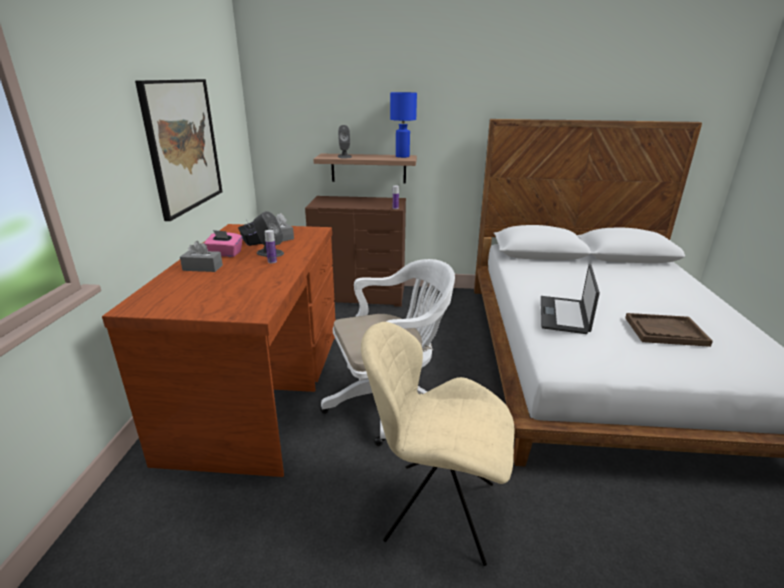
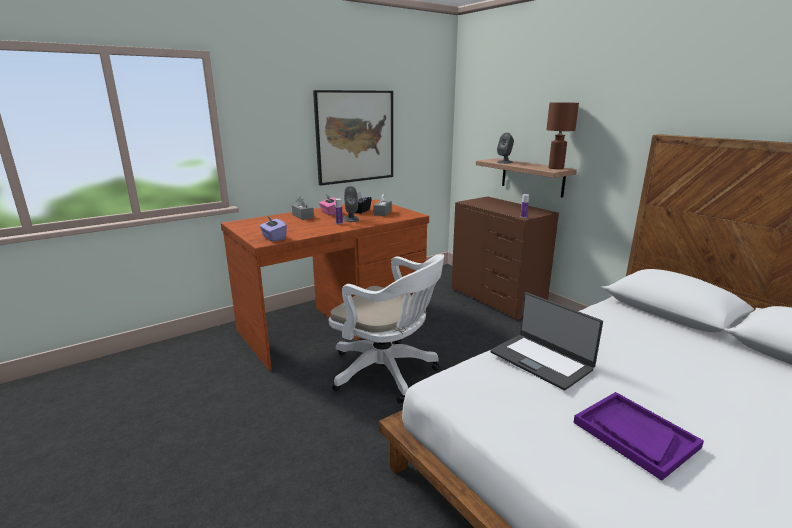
camera: 50 degrees right, 5 degrees down
beige chair [361,322,514,566] -> none
blue table lamp [390,92,417,158] -> brown table lamp [546,103,579,169]
laptop [541,264,600,334] -> laptop turned 105 degrees counterclockwise [490,292,603,390]
brown tray [625,313,713,347] -> purple tray [573,392,704,481]
none -> purple tissue box [259,216,287,242]

